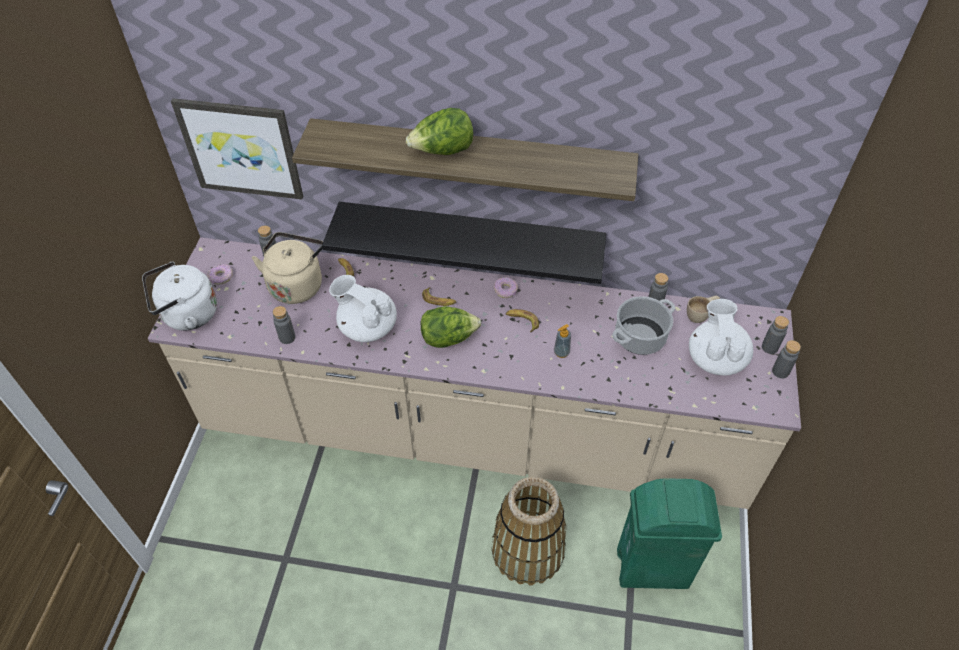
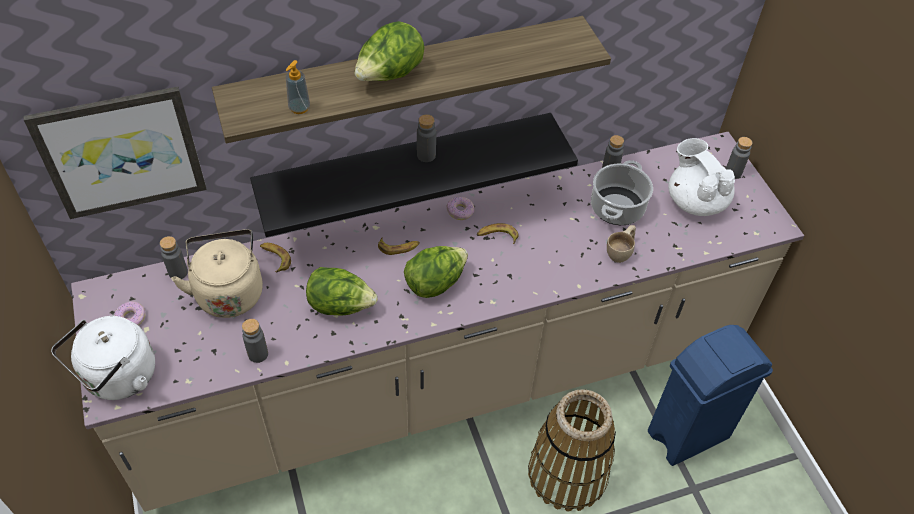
camera: 30 degrees left, 0 degrees up
white teapot [329,275,397,342] -> lettuce [306,267,378,316]
soap dispenser [554,324,571,358] -> soap dispenser moved to [286,60,310,114]
green trash can [617,478,722,589] -> blue trash can [648,325,773,466]
beige cup [687,296,720,323] -> beige cup moved to [607,225,636,263]
grey bottle [772,340,801,379] -> grey bottle moved to [417,114,436,162]

